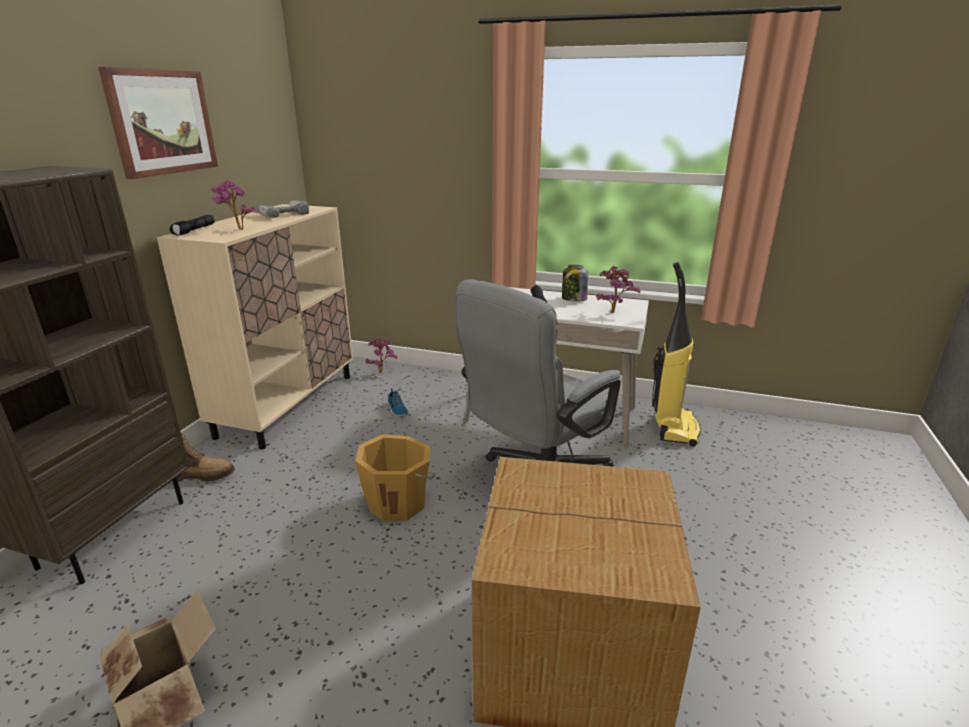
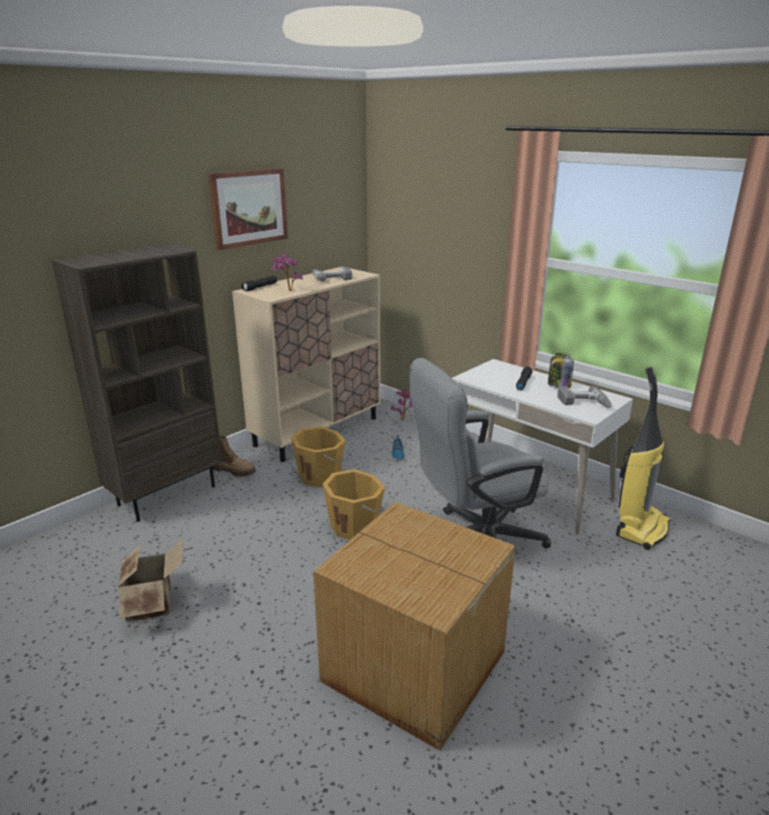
camera: 25 degrees right, 0 degrees up
potted plant [596,266,640,313] -> power drill [557,386,611,408]
none -> orange bucket [291,426,346,487]

